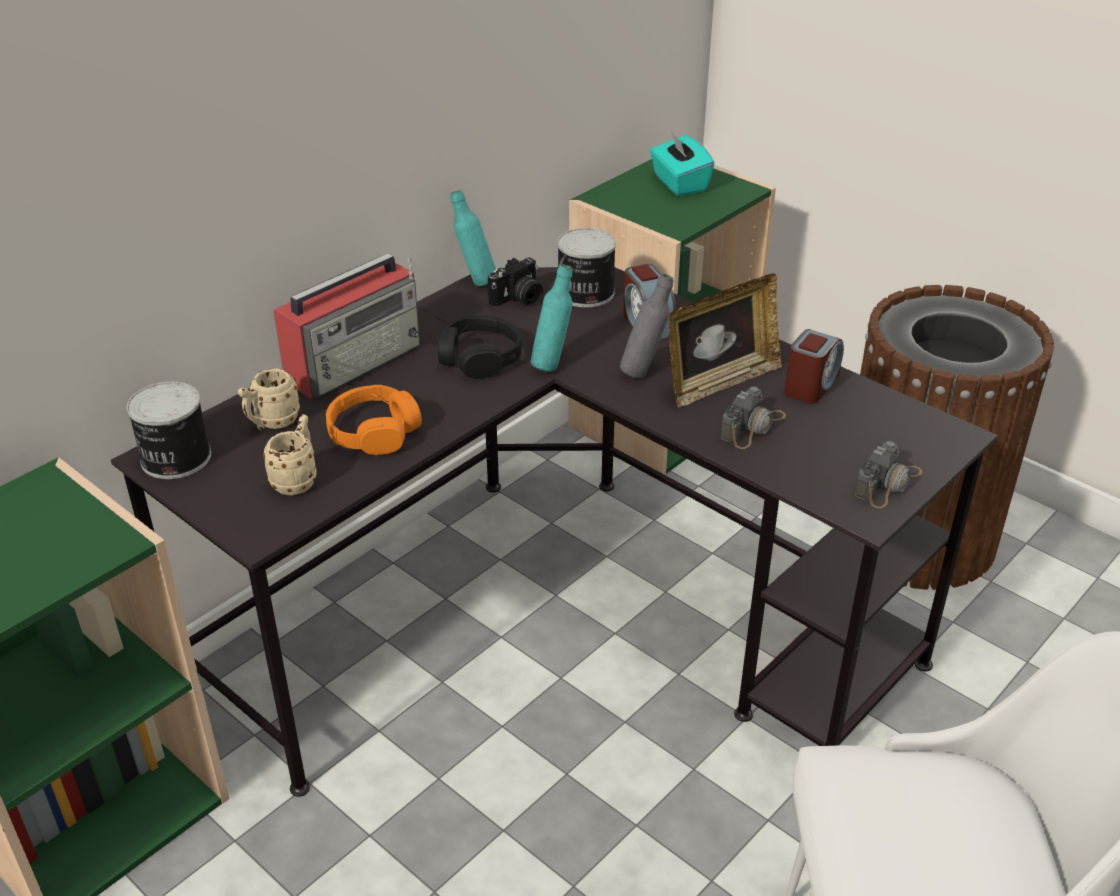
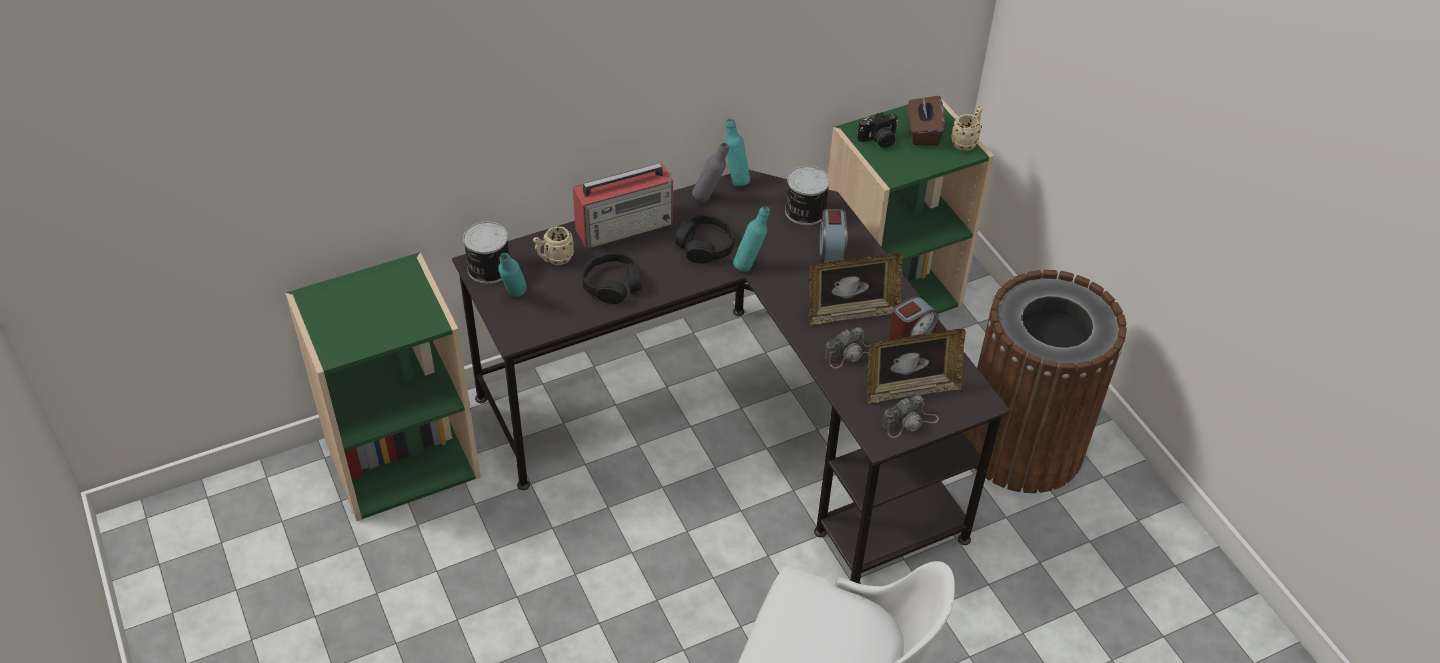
camera: 20 degrees right, 10 degrees up
beige mug [263,414,317,495] -> beige mug moved to [951,107,983,151]
orange headphones [326,385,422,455] -> black headphones [582,252,641,304]
camera [488,257,543,306] -> camera moved to [857,112,898,148]
grey bottle [620,274,673,378] -> grey bottle moved to [692,143,729,202]
turquoise tissue box [650,131,714,196] -> brown tissue box [908,95,945,146]
none -> turquoise bottle [498,253,527,297]
none -> picture frame [866,329,966,403]

